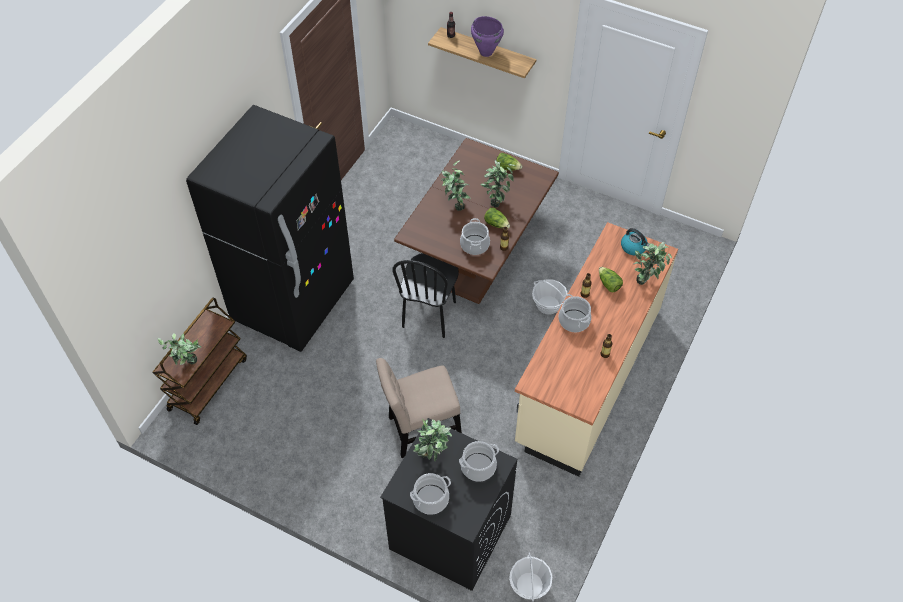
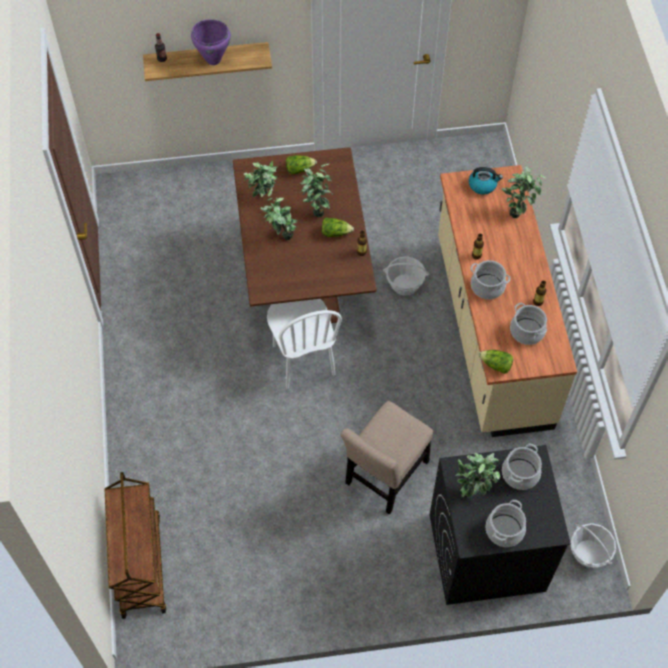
camera: 35 degrees left, 5 degrees up
potted plant [157,333,201,365] -> potted plant moved to [244,160,277,197]
black fridge [186,105,354,352] -> none
black chair [392,253,459,338] -> white chair [267,299,342,389]
cooking pot [460,218,490,255] -> cooking pot moved to [510,303,547,345]
lettuce [599,267,623,292] -> lettuce moved to [479,350,513,374]

